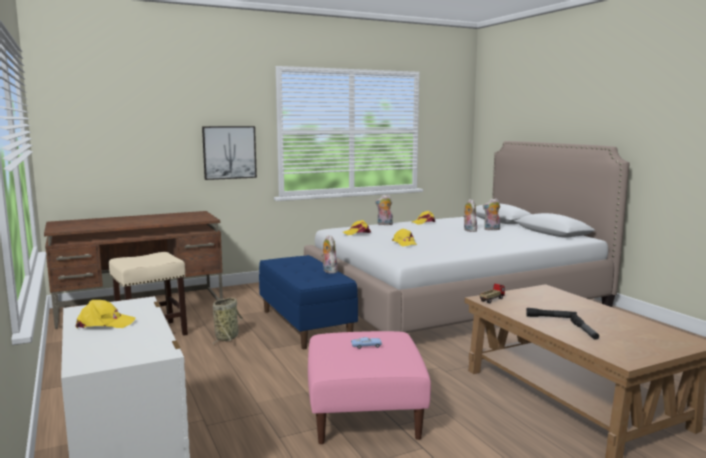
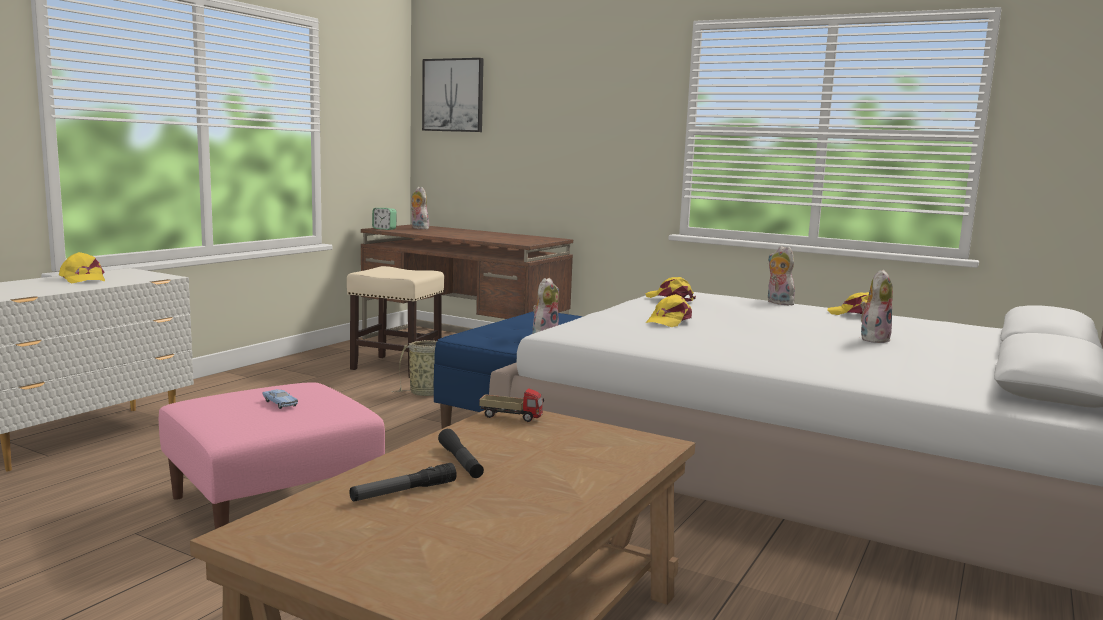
camera: 55 degrees right, 0 degrees up
picture [202,126,257,180] -> picture moved to [422,58,484,132]
plush toy [483,198,500,230] -> plush toy moved to [411,187,429,229]
none -> alarm clock [372,208,397,230]

